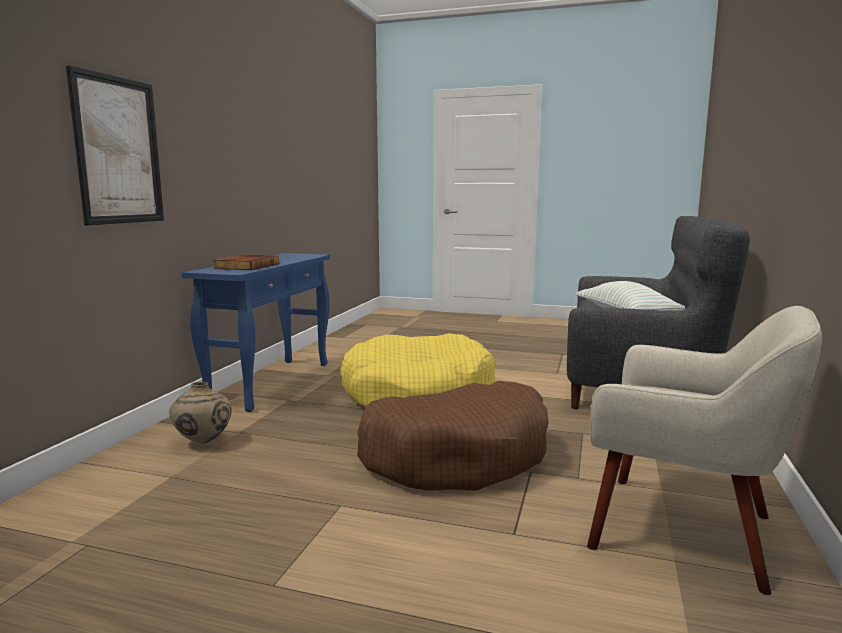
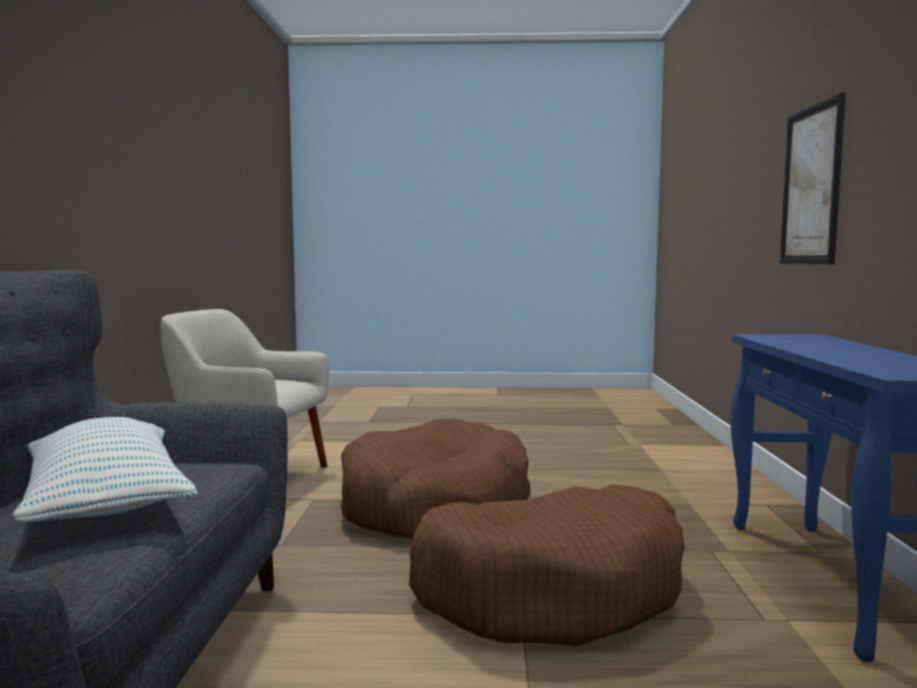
camera: 165 degrees right, 5 degrees down
beige vase [169,382,232,444] -> none
book [213,254,279,270] -> none
yellow dog bed [340,333,495,407] -> brown dog bed [409,484,685,646]

